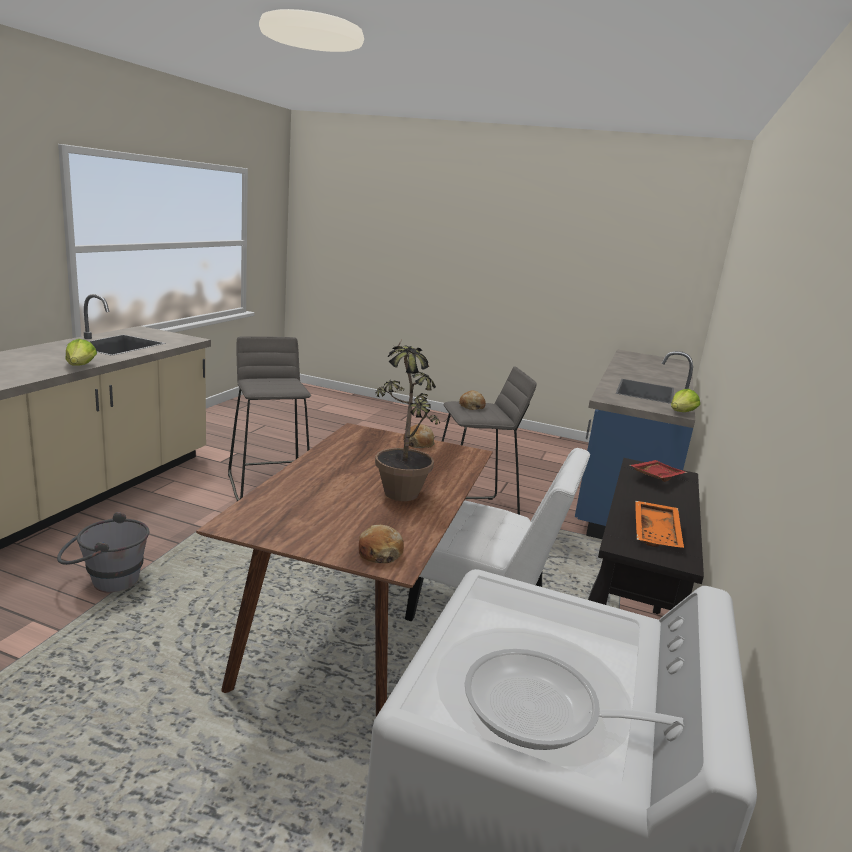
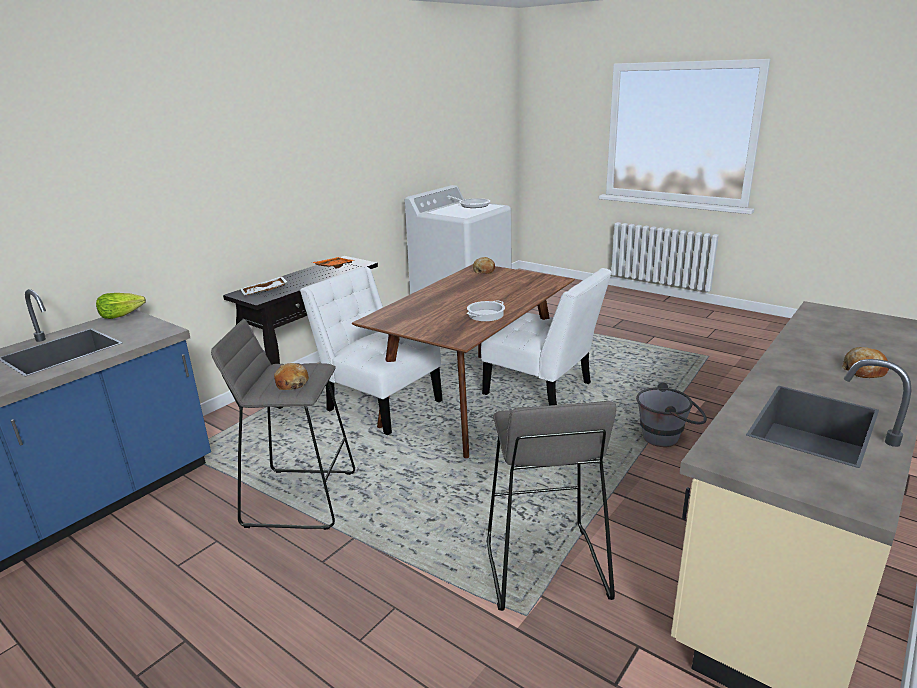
camera: 160 degrees left, 5 degrees up
lettuce [65,339,97,366] -> none
potted plant [375,338,440,501] -> none
bread [403,424,435,448] -> bread moved to [842,347,889,378]
red tray [630,460,687,482] -> white tray [240,276,287,295]
none -> cooking pot [467,300,505,321]
none -> white chair [481,268,612,406]

